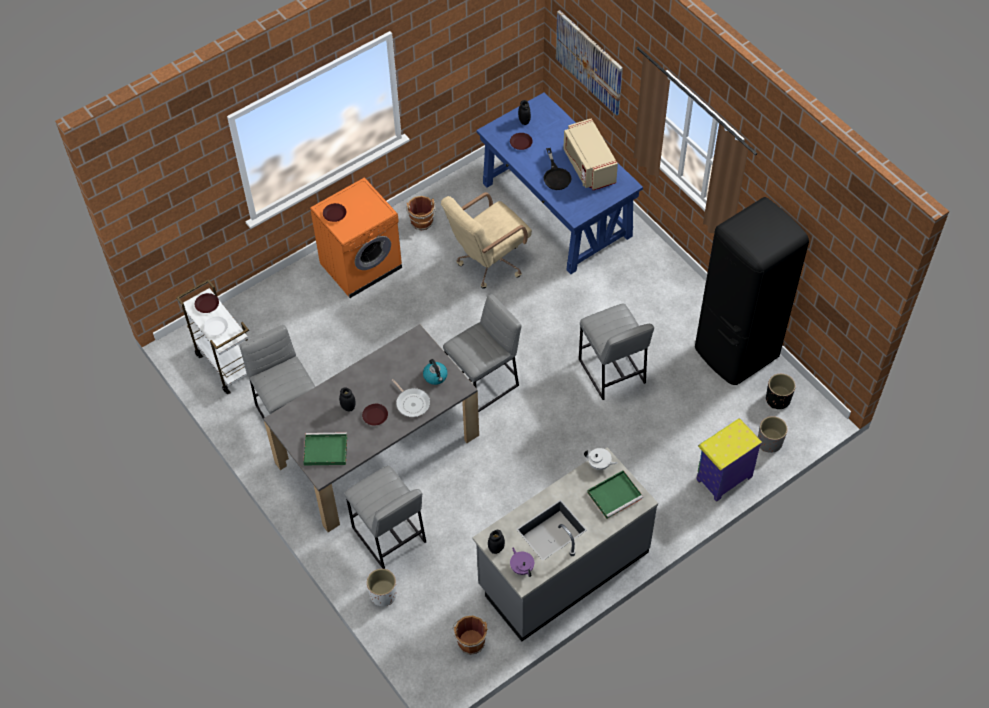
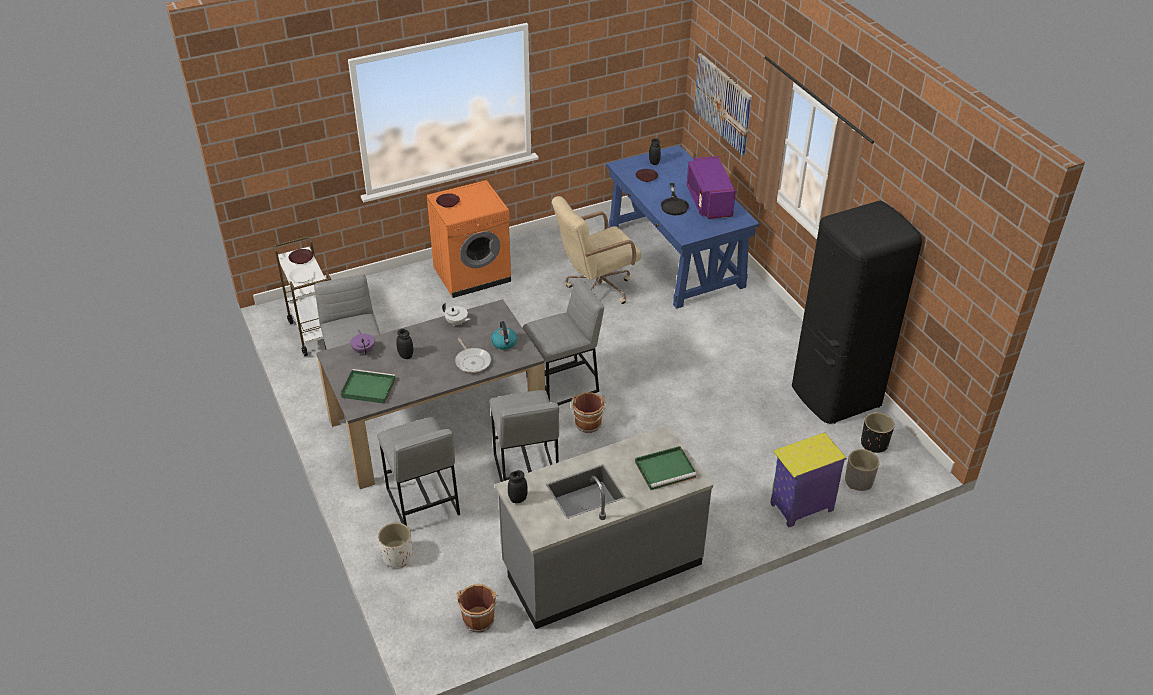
camera: 10 degrees right, 15 degrees down
brown plate [362,404,388,426] -> none
brown bucket [406,196,436,230] -> brown bucket moved to [571,393,606,433]
purple teapot [510,548,534,577] -> purple teapot moved to [350,330,375,354]
beige microwave [563,118,618,190] -> purple microwave [687,156,736,219]
grey chair [579,304,654,400] -> grey chair moved to [489,390,559,482]
white teapot [584,448,617,470] -> white teapot moved to [442,303,471,326]

